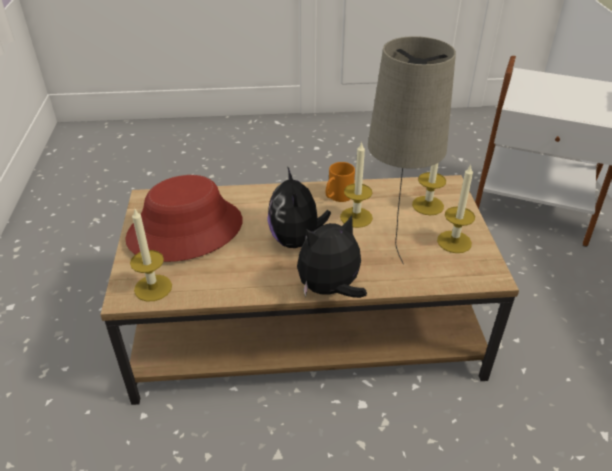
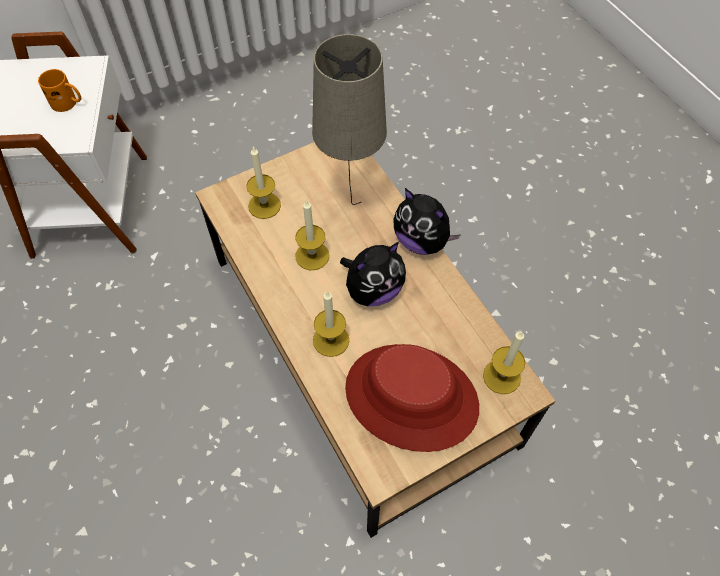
camera: 115 degrees left, 20 degrees up
orange mug [326,162,355,202] -> orange mug moved to [38,69,81,112]
candle [437,165,475,253] -> candle moved to [313,291,349,357]

